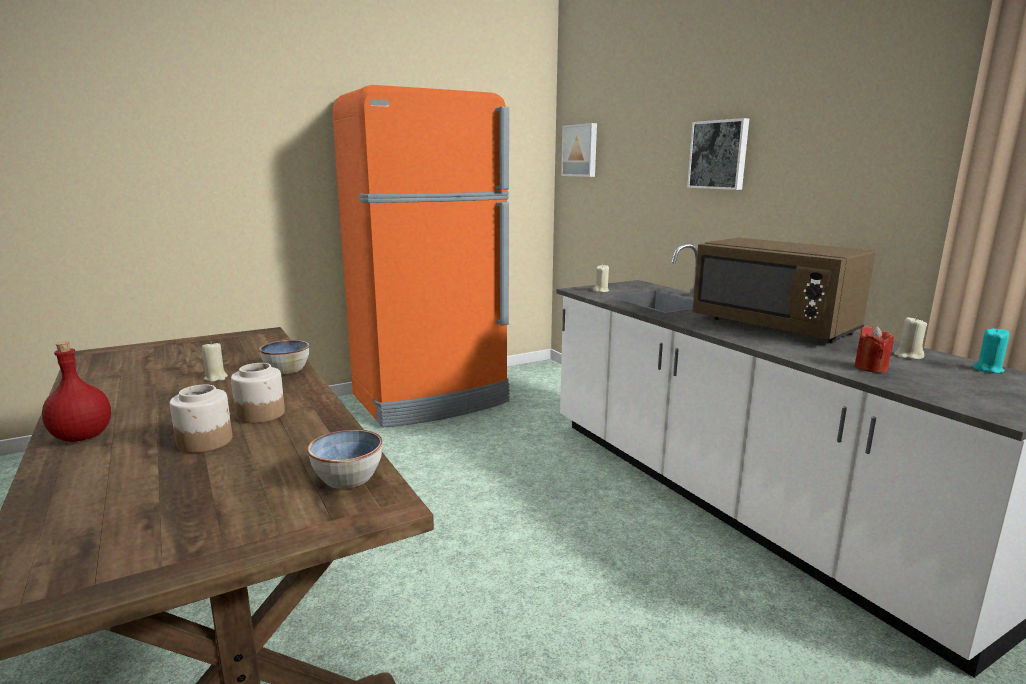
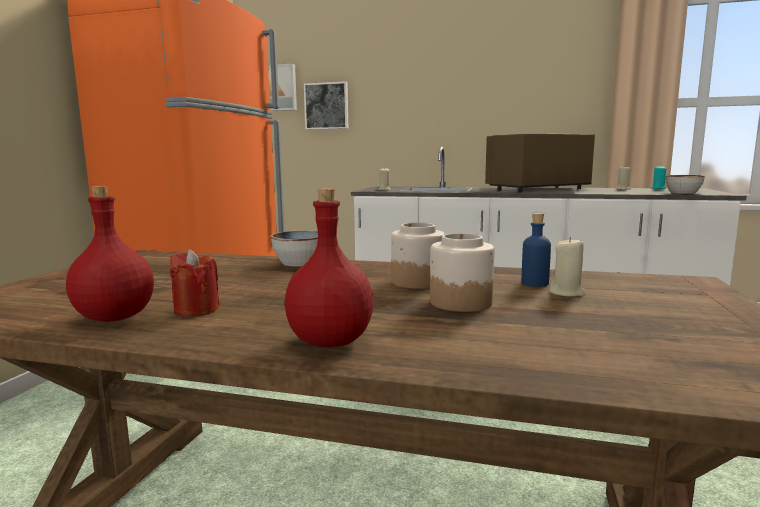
camera: 45 degrees left, 5 degrees down
beige candle [202,341,228,382] -> beige candle moved to [550,237,586,296]
bowl [308,429,383,489] -> bowl moved to [665,175,705,194]
picture [687,118,749,190] -> picture moved to [304,81,348,130]
brown microwave [692,238,875,343] -> brown microwave turned 150 degrees clockwise [485,133,595,192]
red candle [855,326,894,373] -> red candle moved to [170,249,220,317]
none -> red bottle [66,186,154,322]
none -> blue bottle [521,213,551,287]

